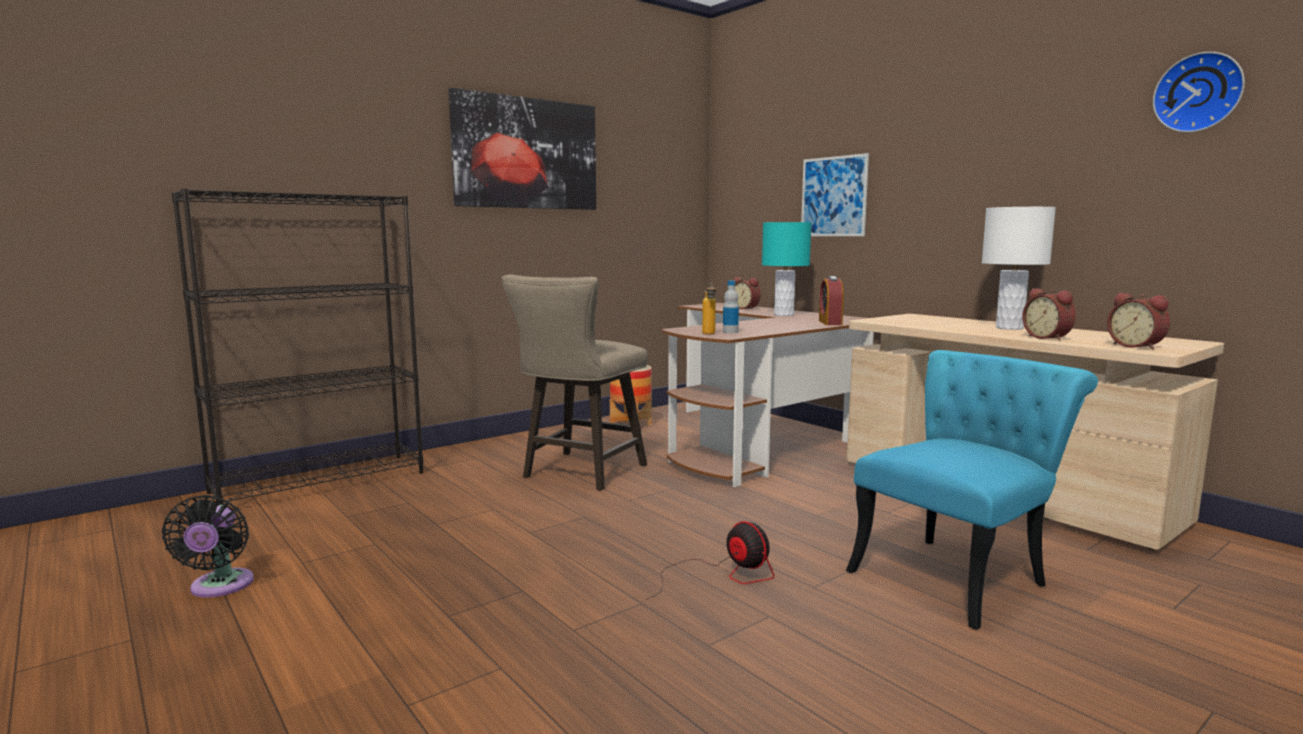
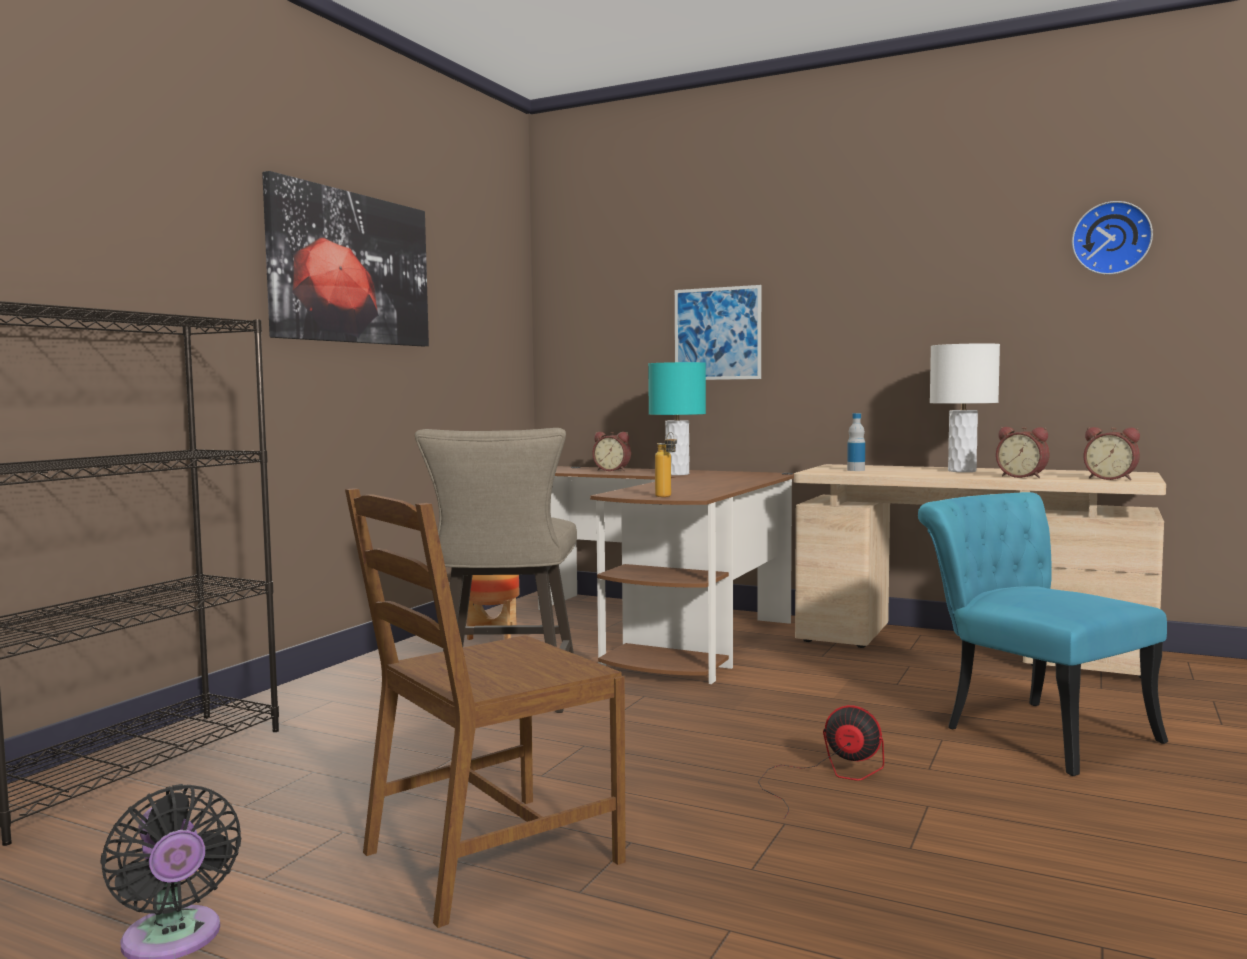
camera: 25 degrees left, 5 degrees down
bottle [723,280,739,333] -> bottle moved to [847,413,865,471]
alarm clock [819,276,844,325] -> none
turquoise chair [846,350,1098,630] -> turquoise chair turned 60 degrees counterclockwise [918,492,1168,776]
none -> brown chair [345,488,626,928]

